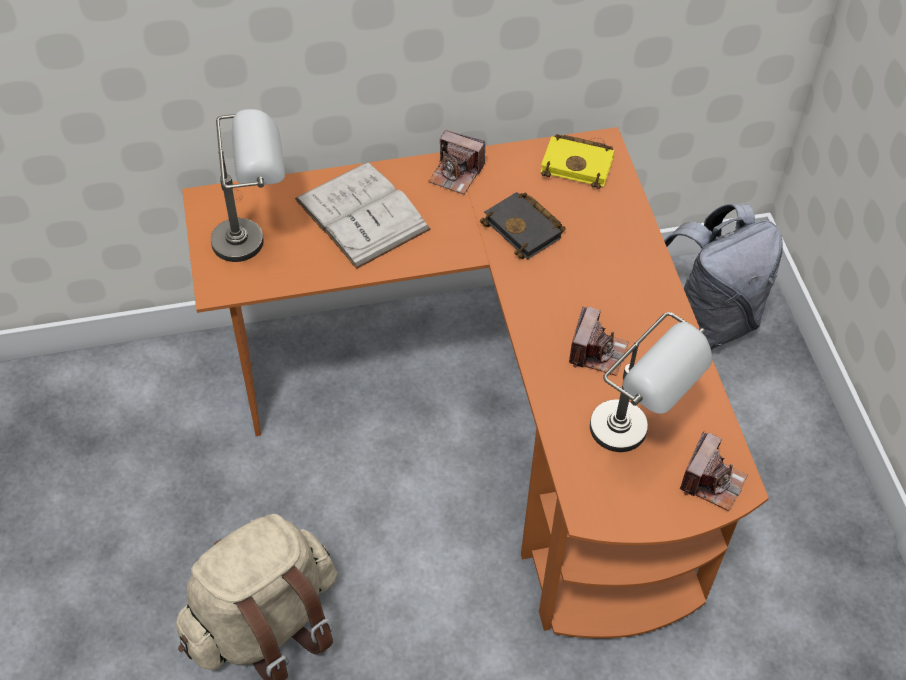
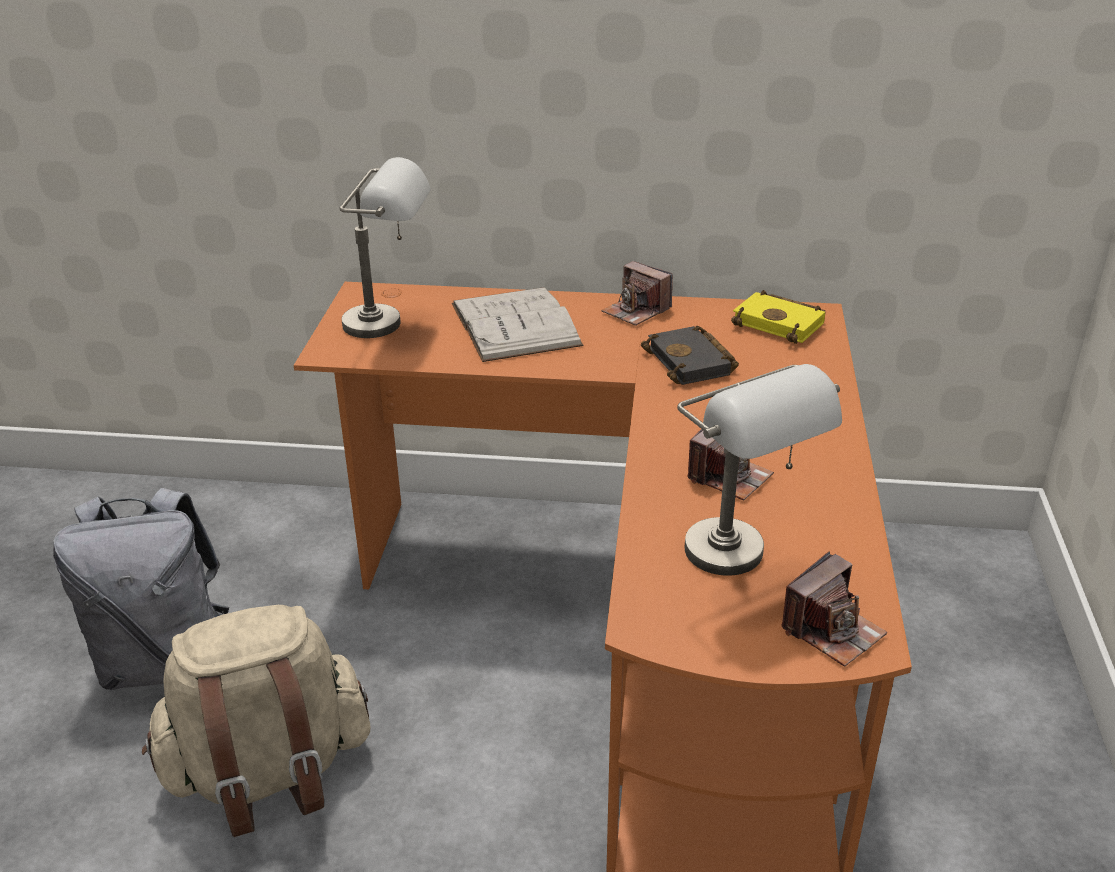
camera: 20 degrees right, 20 degrees down
grey backpack [664,204,783,350] -> grey backpack moved to [53,488,229,690]

